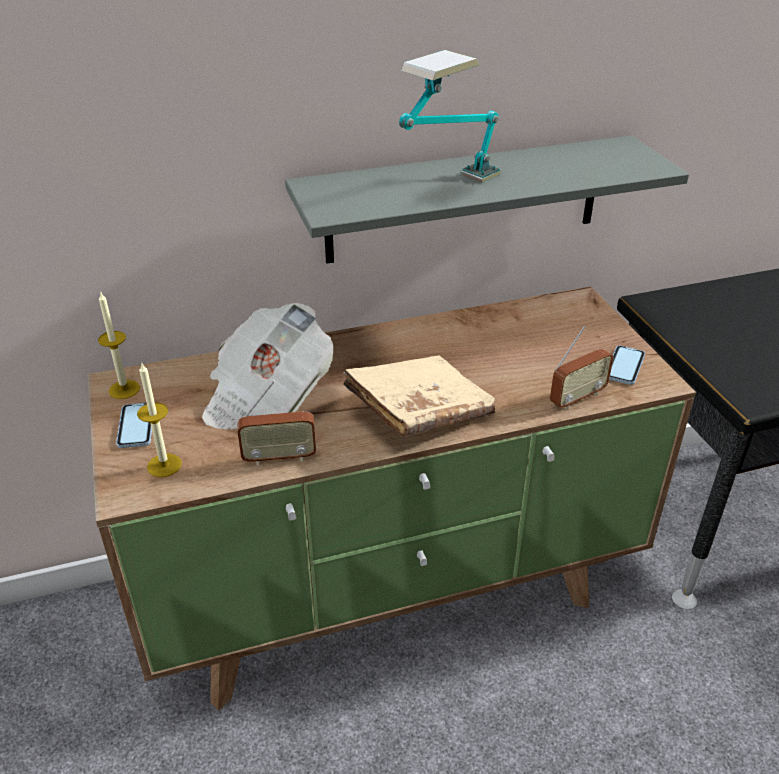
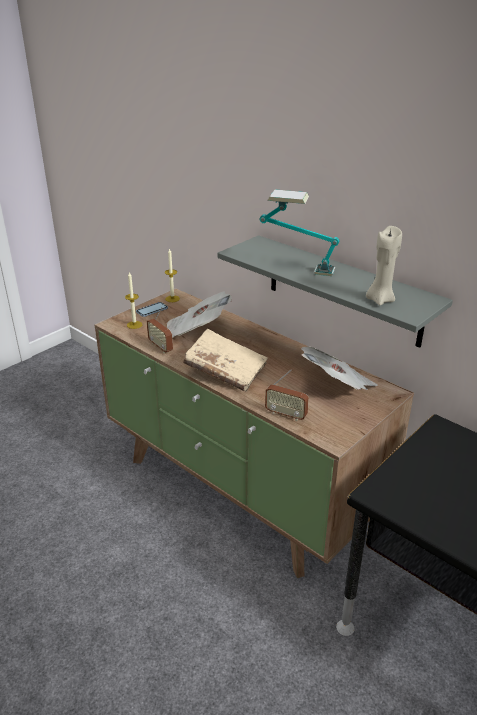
camera: 60 degrees right, 5 degrees down
phone [609,345,645,385] -> none
none -> newspaper [301,346,378,390]
none -> beige candle [366,226,402,305]

